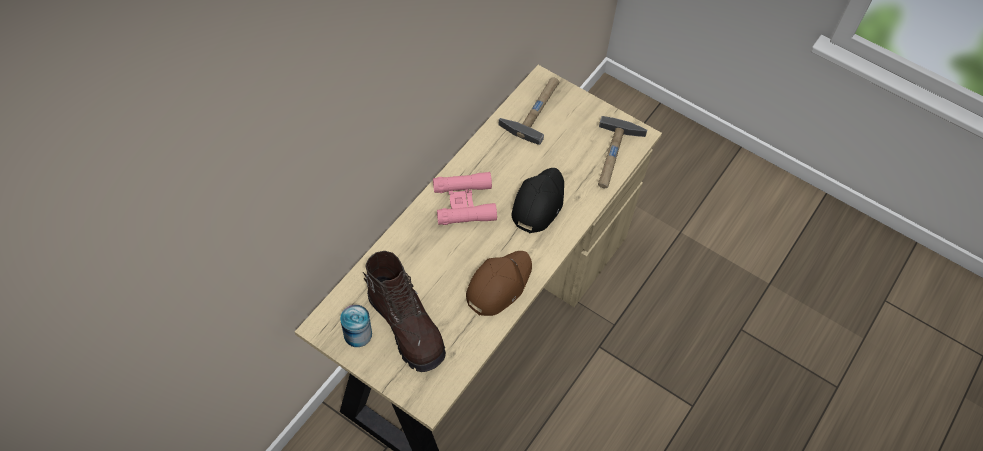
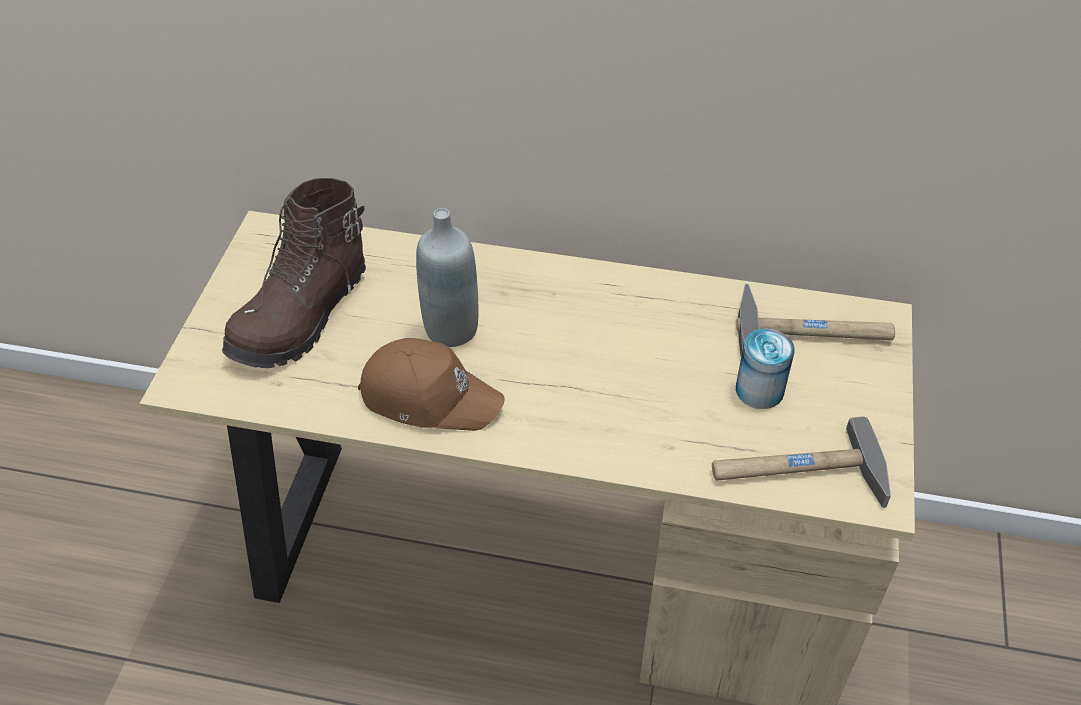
camera: 70 degrees right, 10 degrees down
can [340,305,372,347] -> can moved to [736,329,795,409]
pink binoculars [433,172,497,225] -> none
black cap [511,168,564,233] -> none
none -> grey bottle [416,208,479,347]

